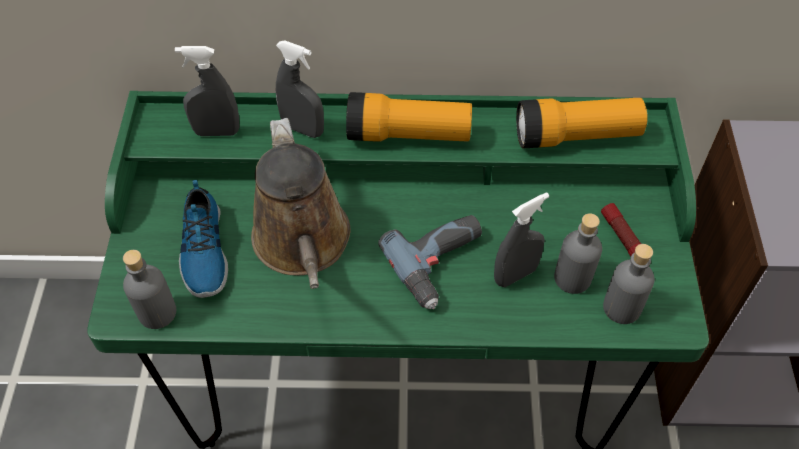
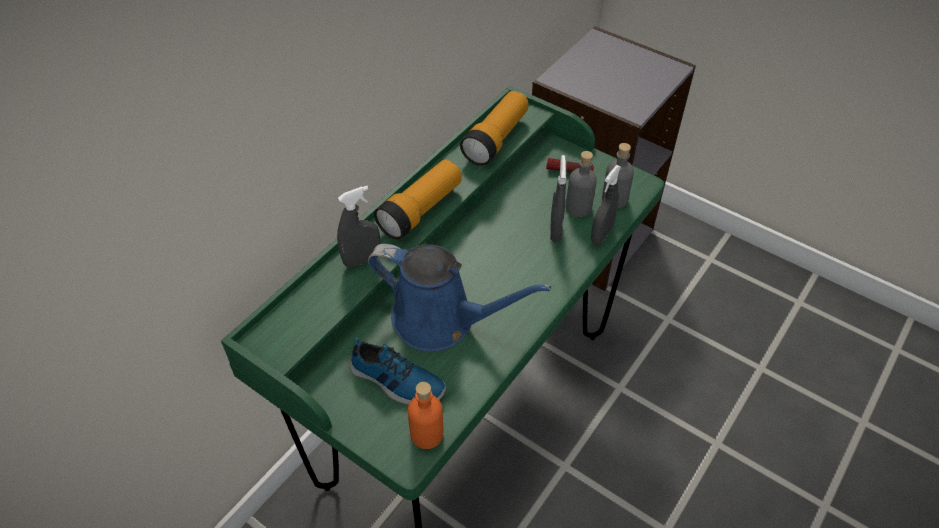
camera: 55 degrees left, 5 degrees down
grey bottle [123,250,176,329] -> orange bottle [408,382,443,449]
grey spray bottle [175,46,239,136] -> grey spray bottle moved to [591,165,621,245]
brown watering can [251,118,351,289] -> blue watering can [368,244,551,352]
power drill [378,215,482,309] -> none

